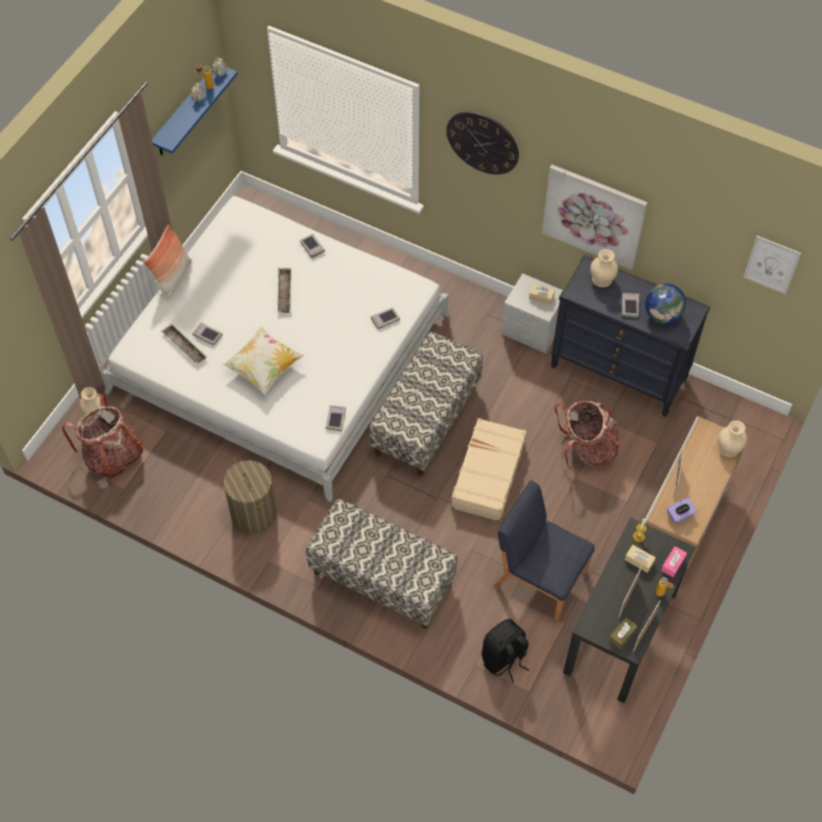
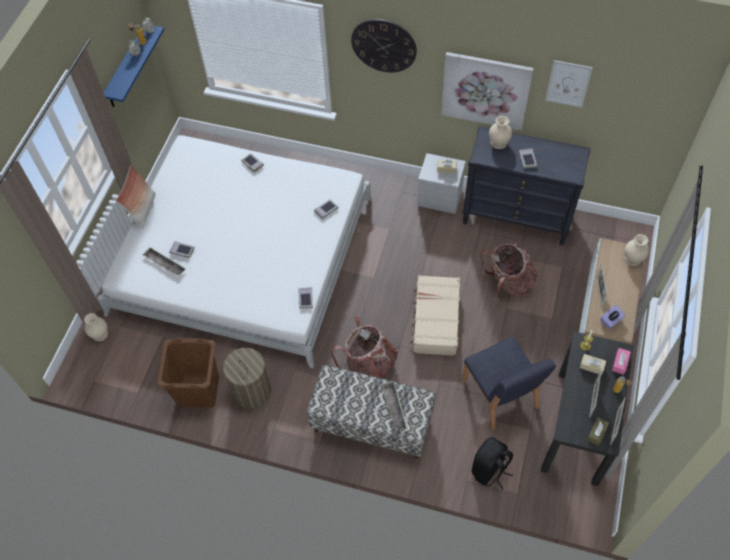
camera: 10 degrees left, 0 degrees up
backpack [62,394,143,478] -> backpack moved to [331,316,398,379]
pillow [223,326,304,395] -> none
tray [278,268,291,313] -> tray moved to [382,381,408,431]
bench [369,332,483,476] -> none
blue chair [494,480,595,621] -> blue chair turned 135 degrees counterclockwise [462,337,556,430]
globe [645,283,686,324] -> none
picture [743,236,801,295] -> picture moved to [545,60,593,107]
none -> brown laundry basket [157,338,219,408]

